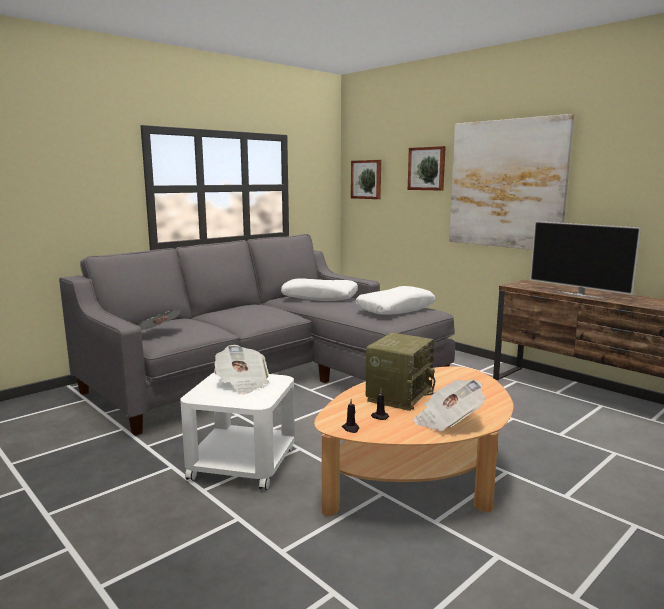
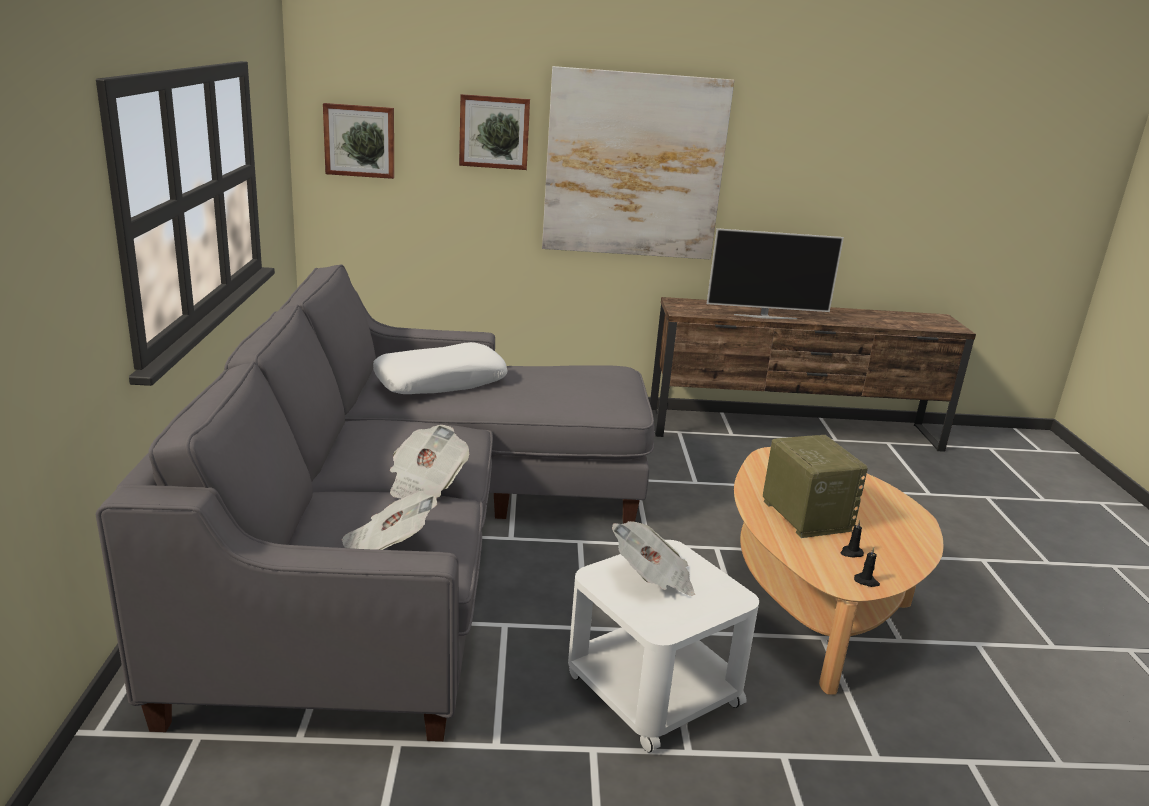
camera: 50 degrees left, 10 degrees up
white pillow [356,286,435,315] -> none
newspaper [413,380,485,432] -> newspaper moved to [390,425,469,499]

